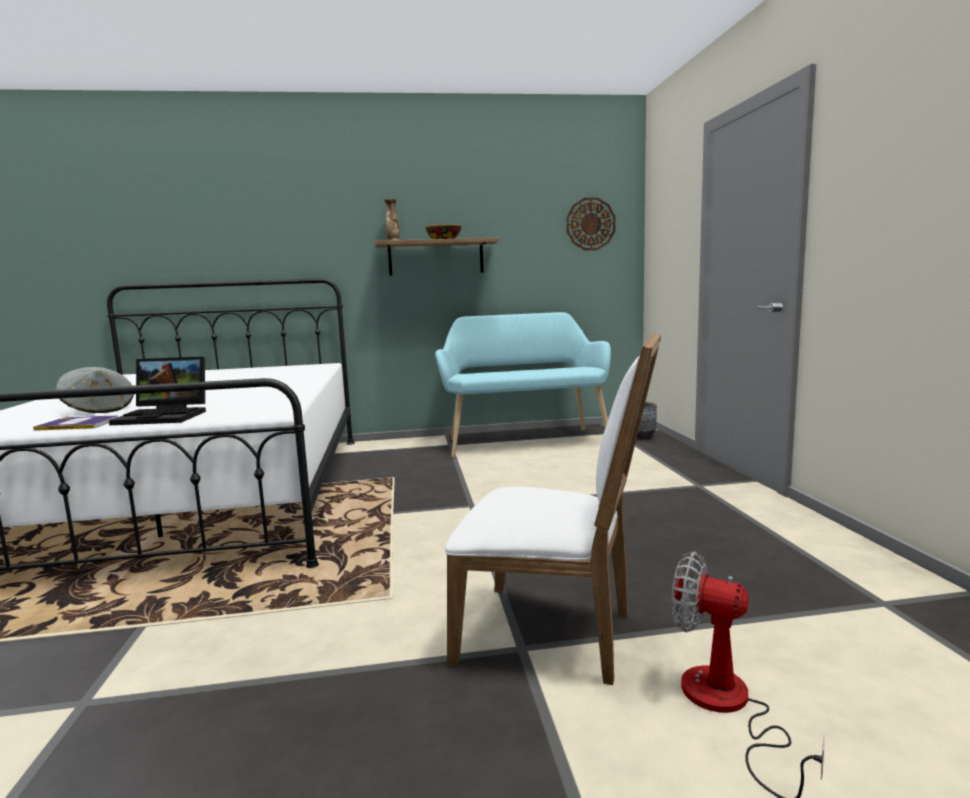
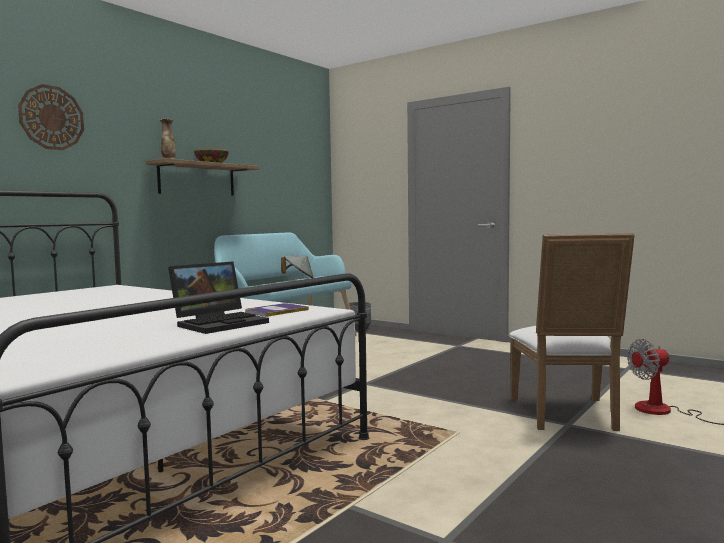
camera: 45 degrees left, 5 degrees down
book [33,415,118,431] -> book moved to [245,303,309,317]
grey hat [56,367,134,413] -> grey hat moved to [281,256,313,278]
white chair [445,333,661,685] -> white chair turned 120 degrees clockwise [509,233,635,431]
wall clock [566,198,616,250] -> wall clock moved to [18,84,84,150]

